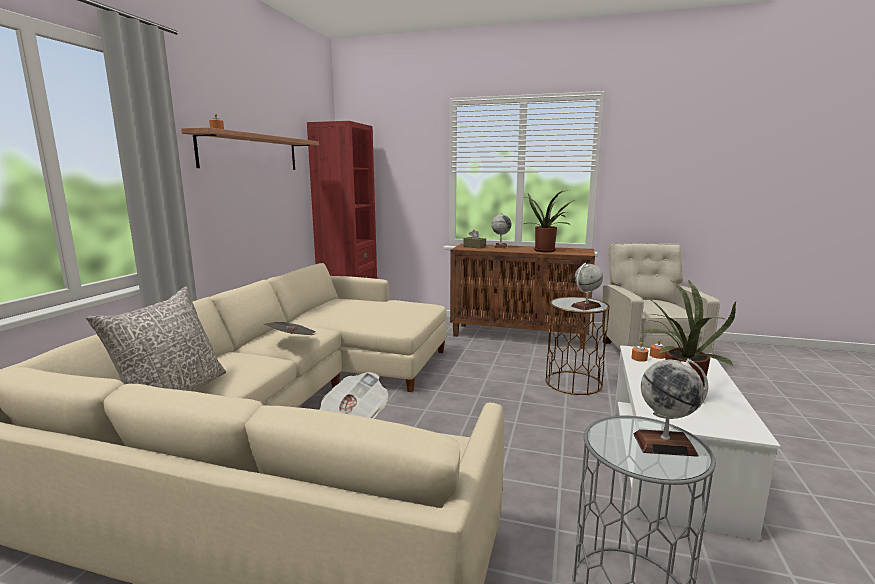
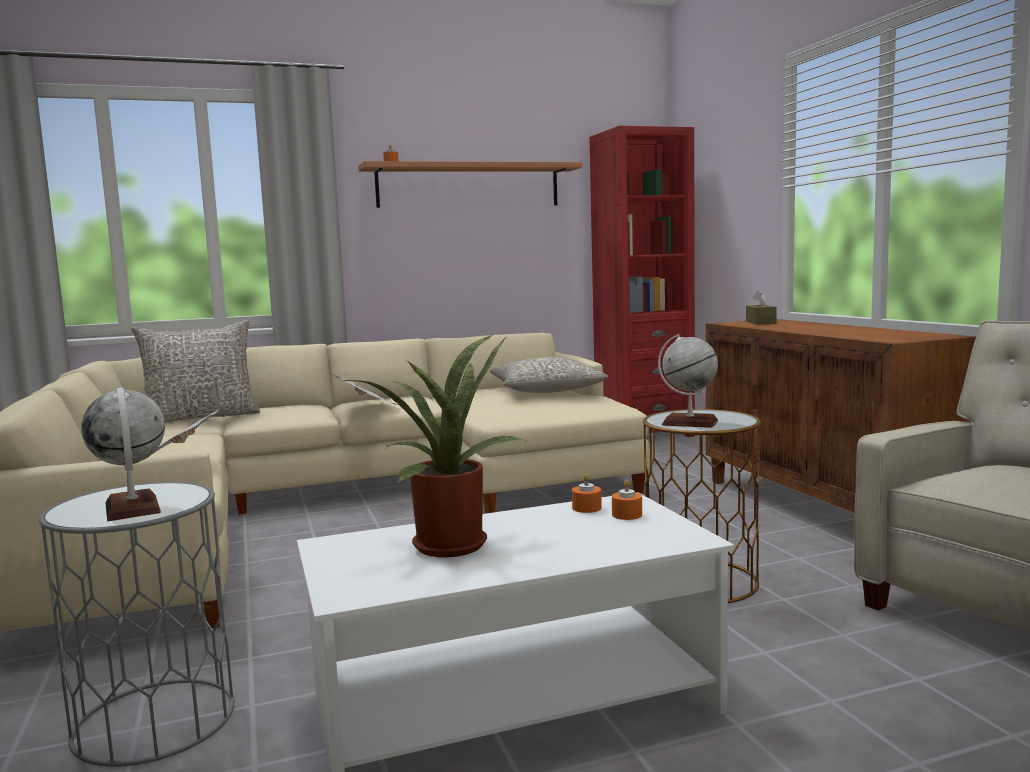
camera: 55 degrees right, 5 degrees down
globe [491,213,512,248] -> none
potted plant [524,190,575,252] -> none
none -> grey pillow [490,357,609,393]

